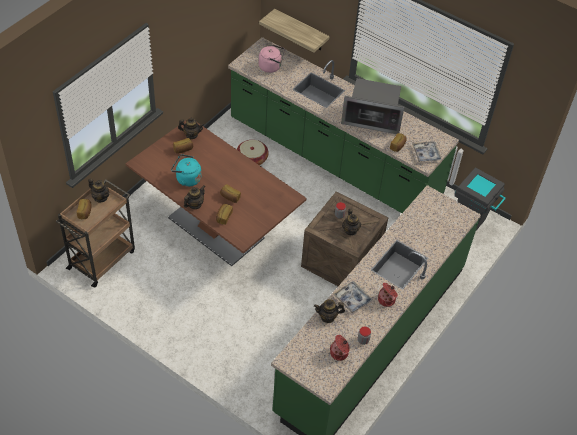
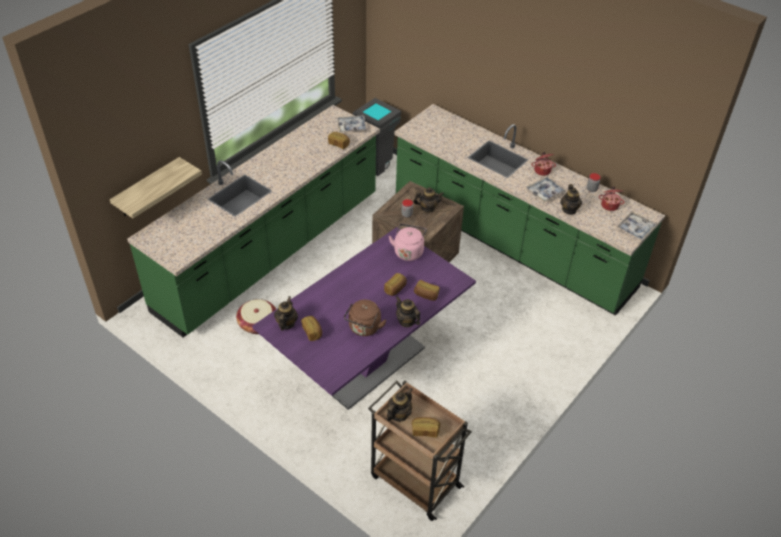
camera: 85 degrees left, 5 degrees down
brown dining table [126,118,307,266] -> purple dining table [252,227,476,410]
turquoise kettle [171,154,201,187] -> brown kettle [344,300,387,336]
pink kettle [258,44,285,73] -> pink kettle moved to [389,223,427,261]
microwave [341,78,404,134] -> none
none -> tray [617,212,657,240]

